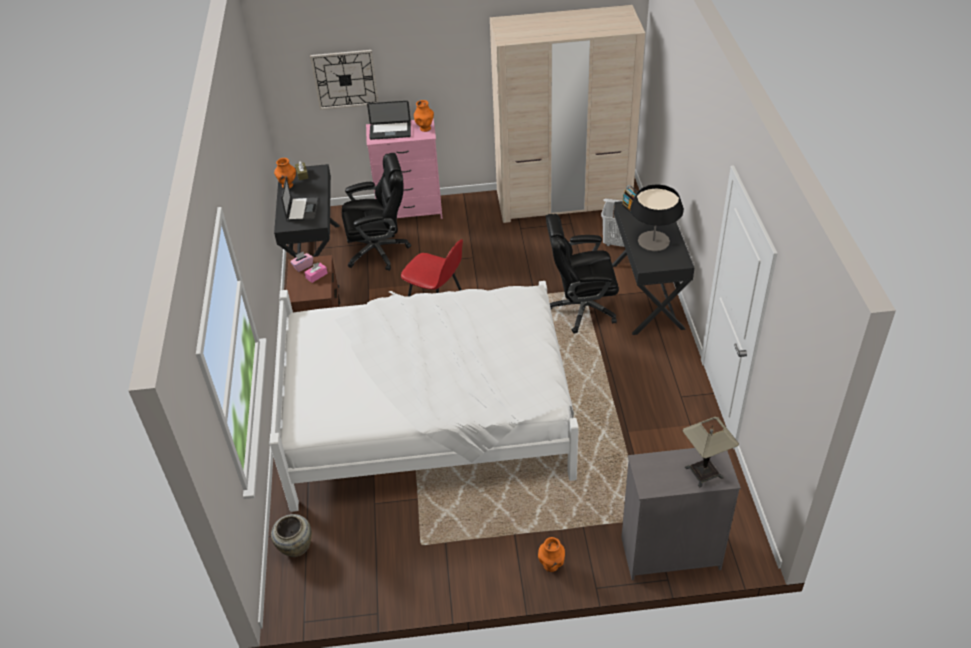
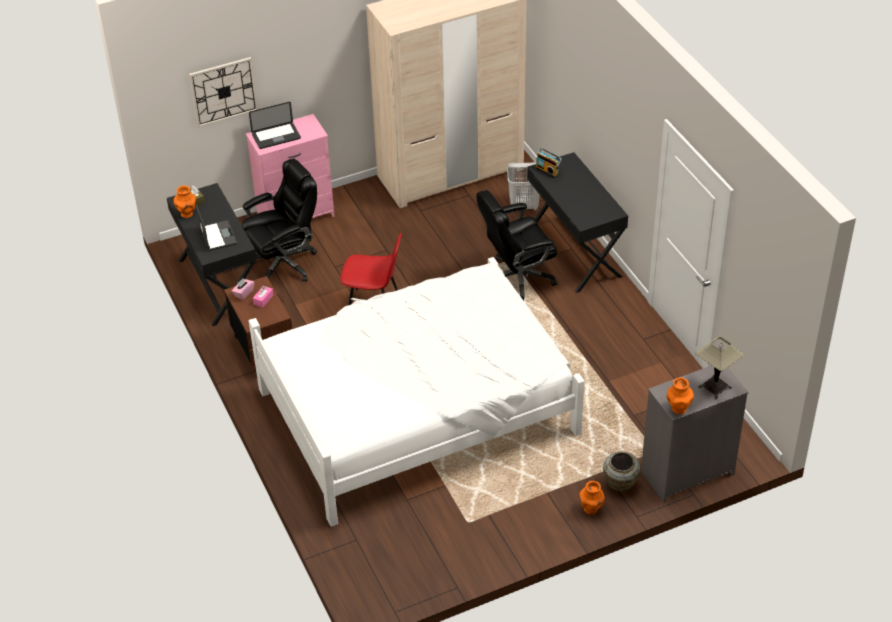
camera: 20 degrees left, 0 degrees up
beige vase [271,514,312,557] -> beige vase moved to [603,451,641,491]
orange vase [414,100,434,132] -> orange vase moved to [667,378,694,414]
table lamp [630,184,684,251] -> none

